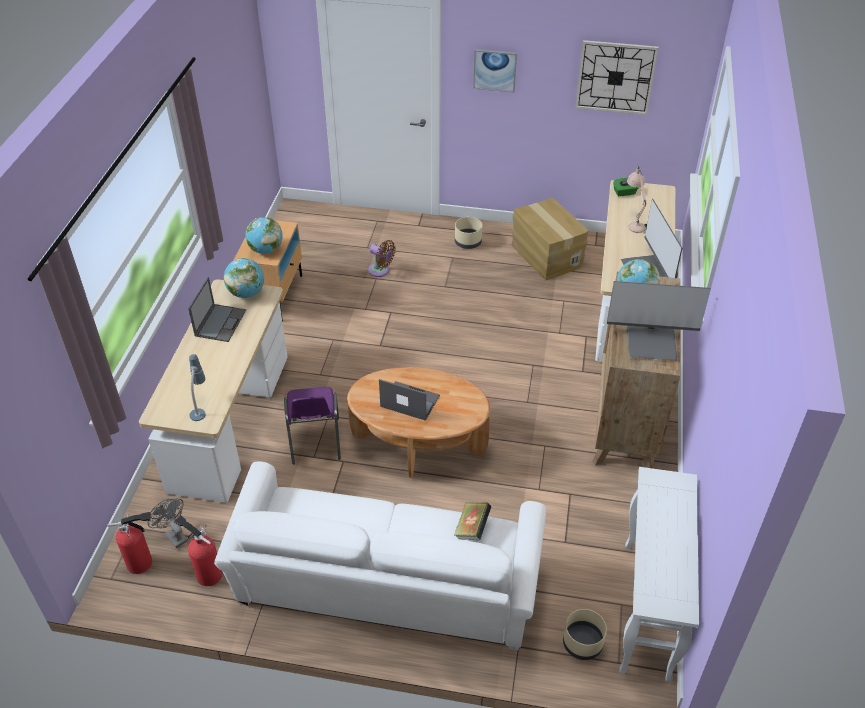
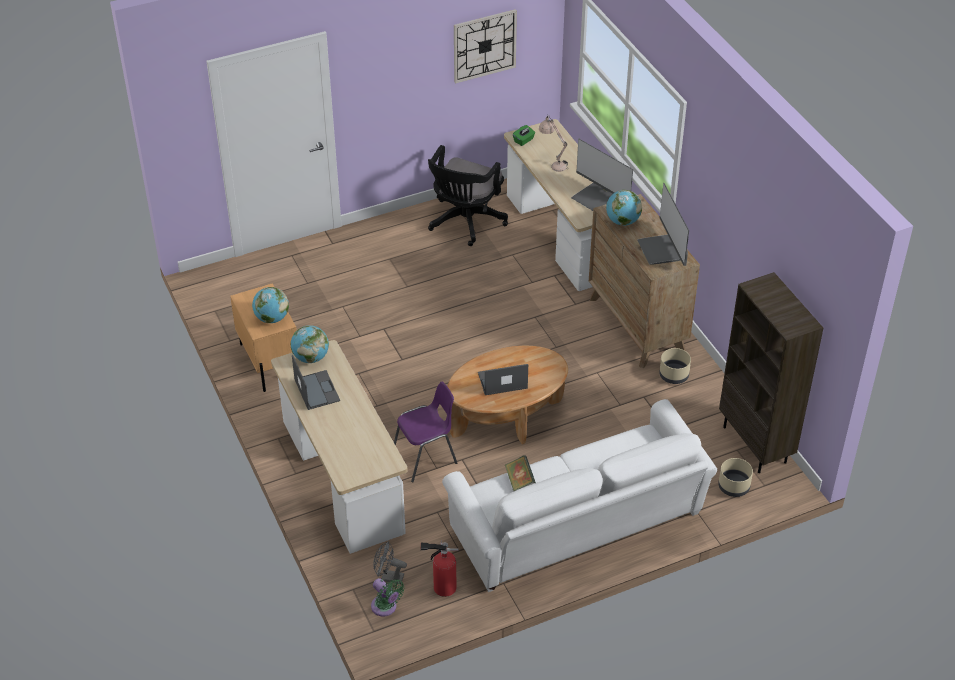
camera: 35 degrees left, 0 degrees up
fire extinguisher [108,512,152,574] -> green fan [371,578,404,617]
table lamp [189,354,206,421] -> none
purple chair [284,387,341,464] -> purple chair turned 75 degrees counterclockwise [394,381,457,483]
brown fan [368,240,396,277] -> none
book [454,502,491,540] -> book moved to [505,455,536,491]
beige planter [455,217,482,249] -> beige planter moved to [659,348,691,384]
picture [473,49,517,92] -> none
cardboard box [512,197,588,280] -> black office chair [428,145,508,246]
monitor [607,281,711,361] -> monitor turned 105 degrees clockwise [637,183,689,266]
white console table [619,467,699,682] -> brown bookcase [719,272,823,473]

